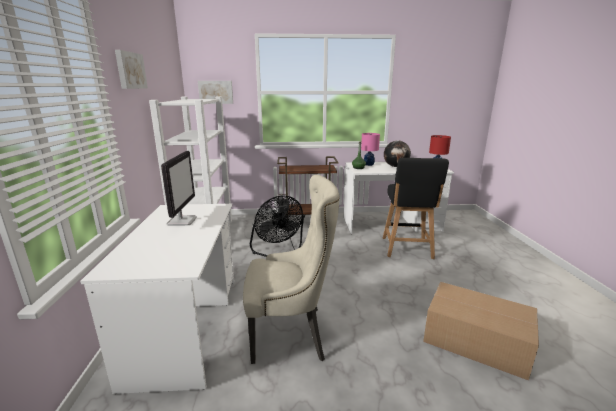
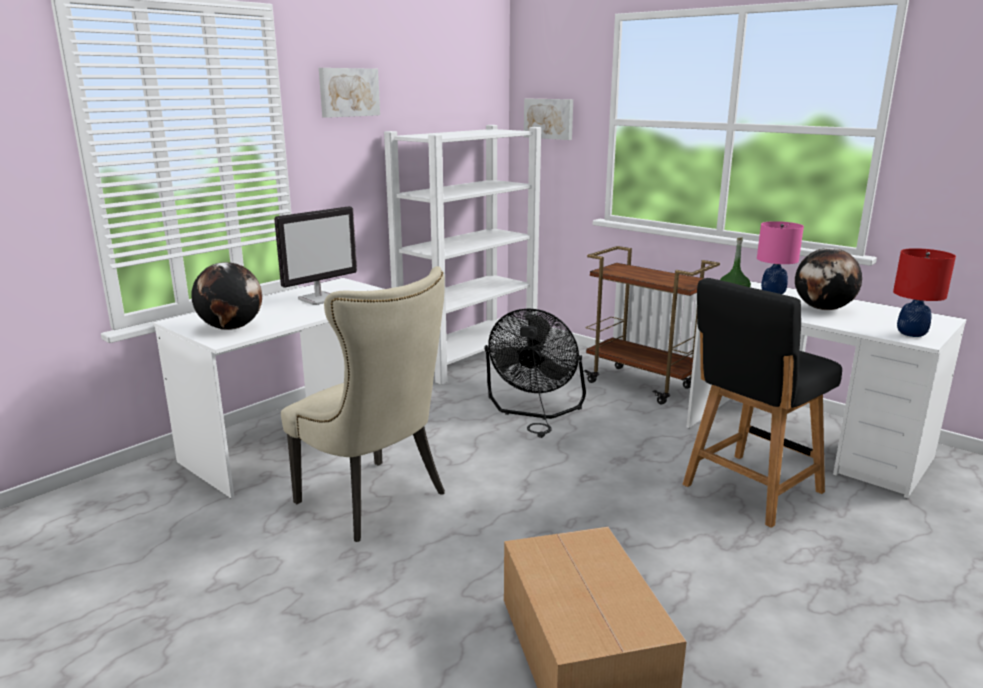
camera: 45 degrees right, 0 degrees up
none -> globe [191,262,262,330]

